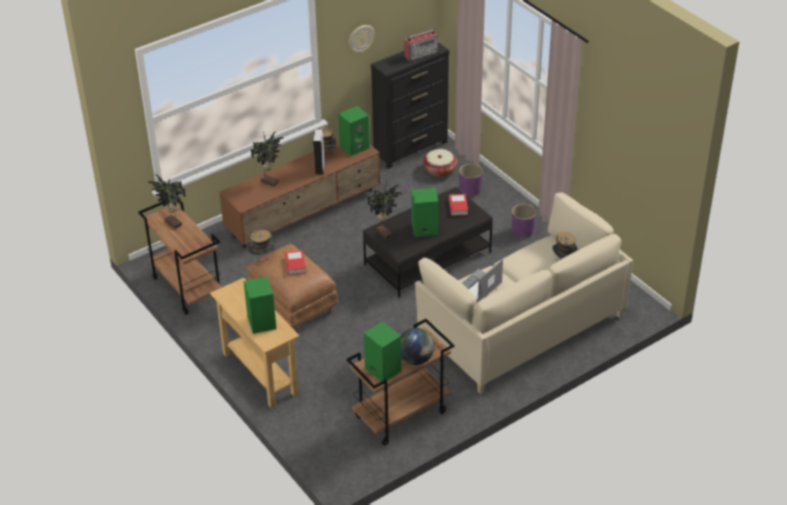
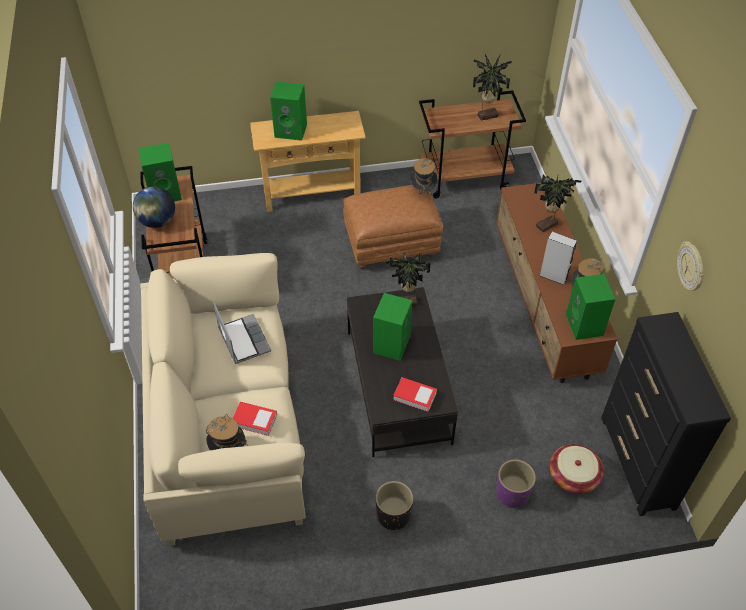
camera: 115 degrees right, 10 degrees up
book [285,250,306,275] -> book moved to [233,402,277,436]
radio [404,30,438,61] -> none
purple planter [512,204,537,238] -> black planter [376,481,413,530]

